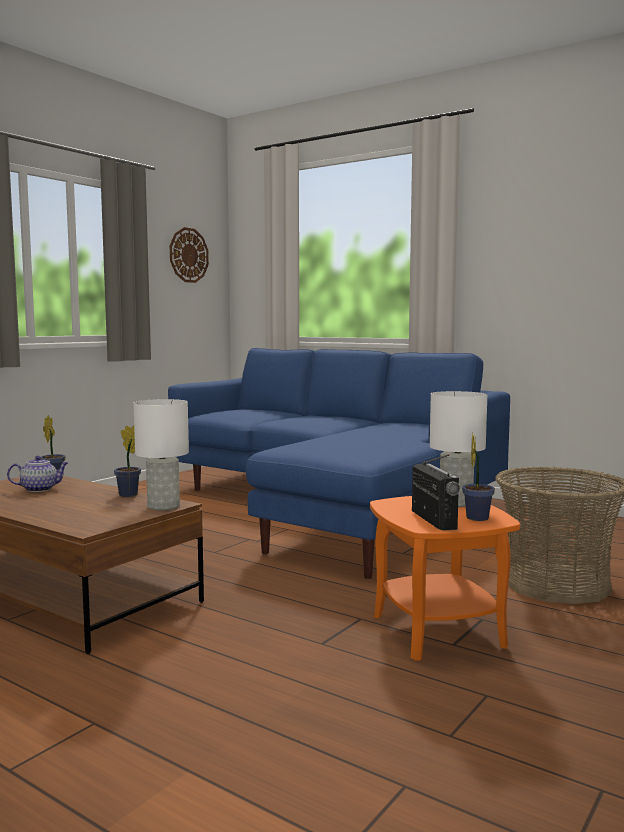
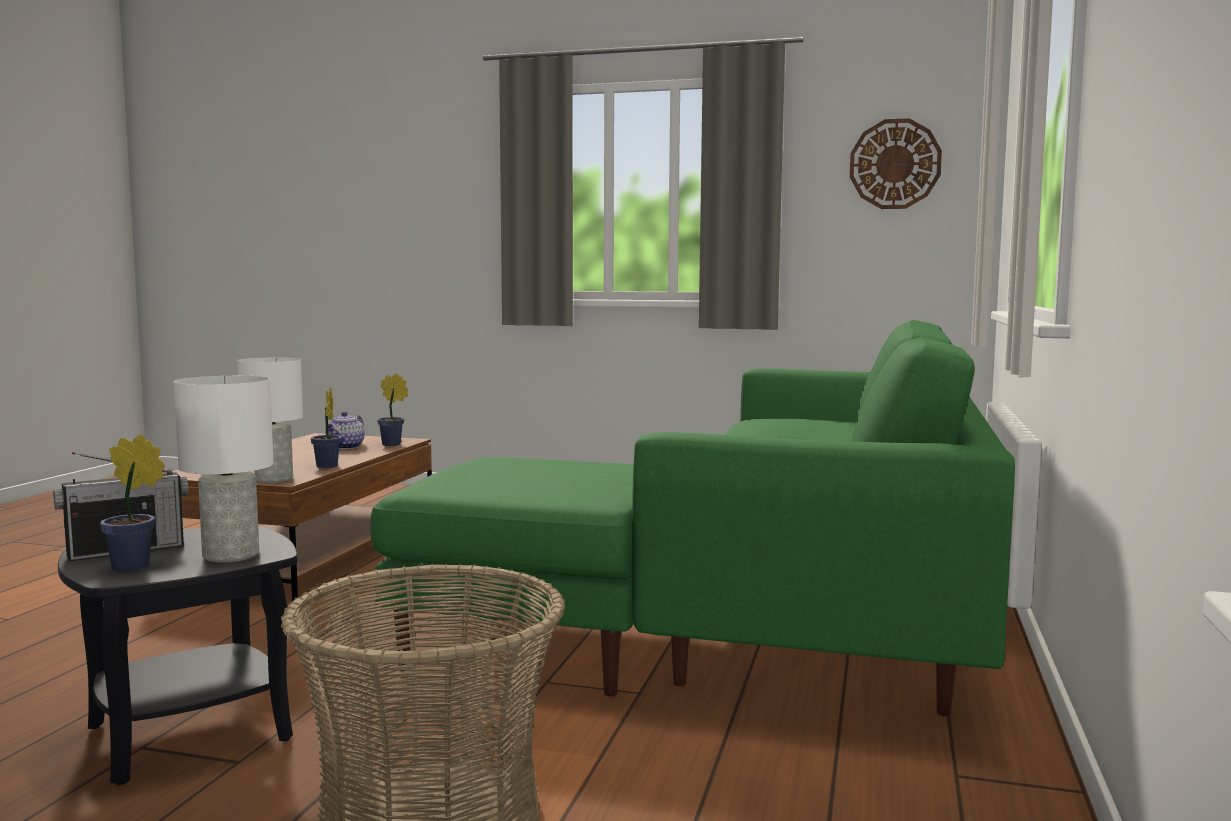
camera: 70 degrees right, 0 degrees up
teapot [7,456,68,492] -> teapot turned 60 degrees clockwise [328,411,365,449]
blue sofa [168,348,510,579] -> green sofa [370,320,1015,716]
orange side table [370,496,520,661] -> black side table [58,526,298,785]

